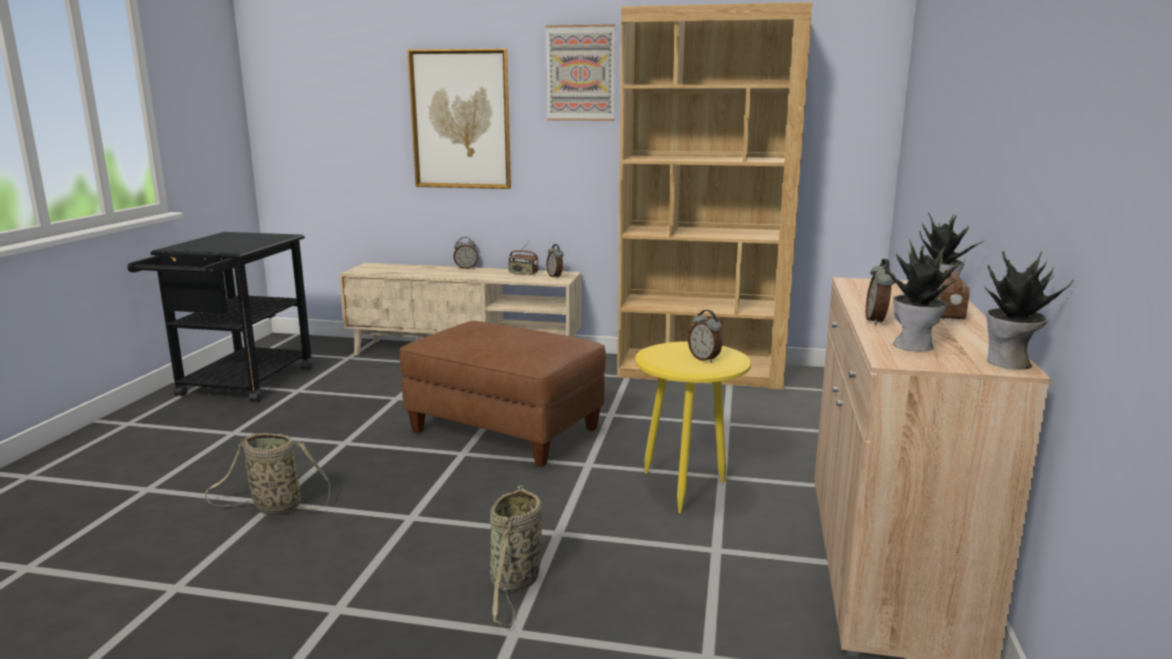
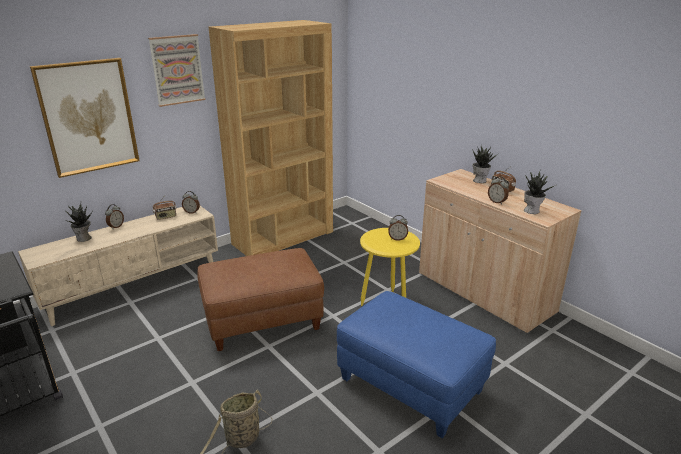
camera: 50 degrees left, 10 degrees up
basket [490,485,542,625] -> blue ottoman [337,291,496,438]
potted plant [985,251,1074,369] -> potted plant moved to [65,204,93,242]

